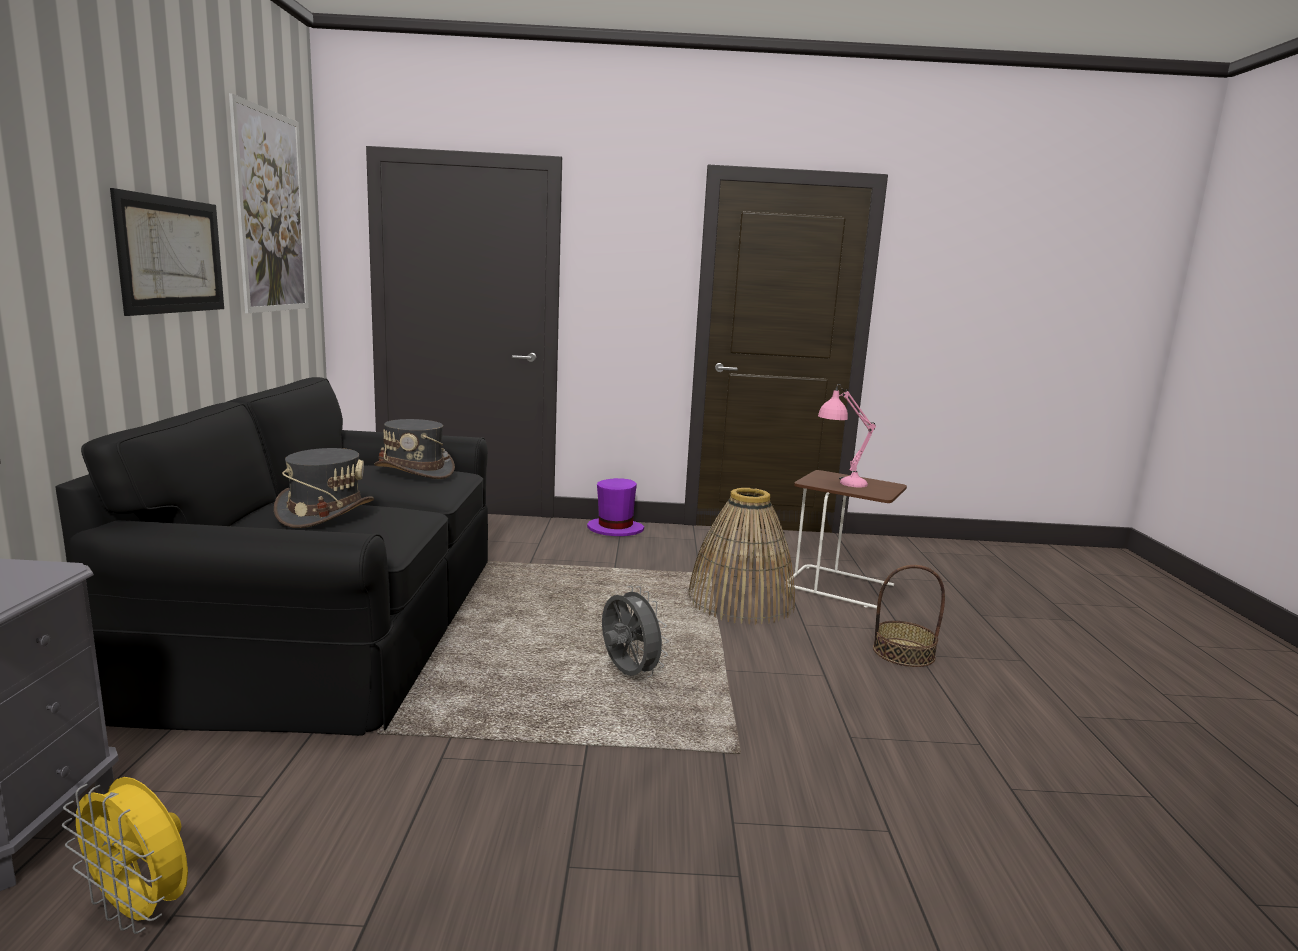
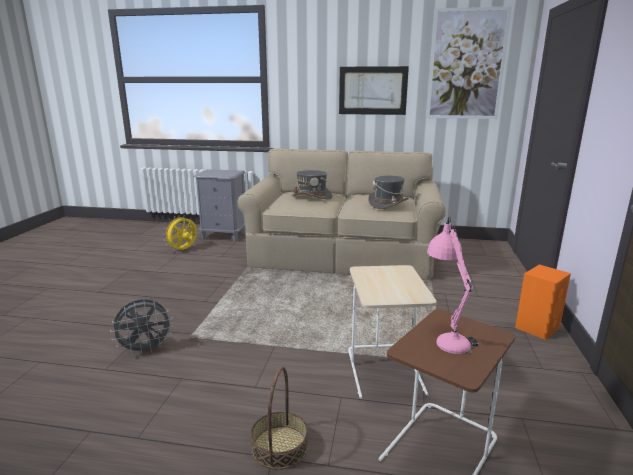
camera: 100 degrees right, 5 degrees up
black sofa [56,377,488,736] -> beige sofa [238,149,446,280]
purple hat [587,478,644,536] -> orange speaker [515,264,571,340]
grey fan [602,586,669,677] -> grey fan moved to [110,299,174,355]
basket [688,488,795,625] -> beige side table [348,265,437,399]

